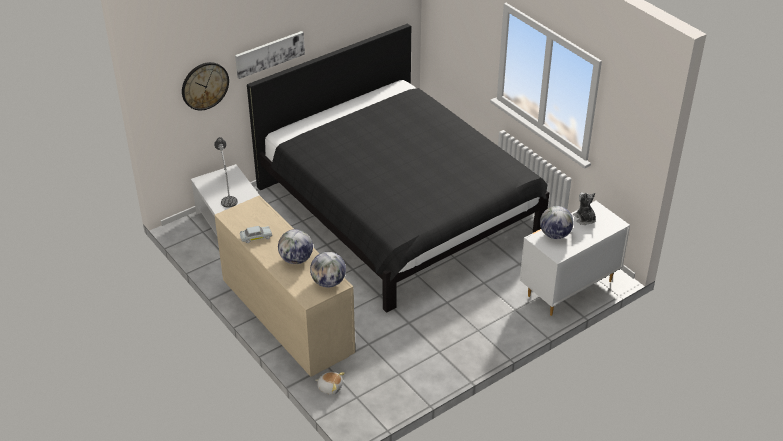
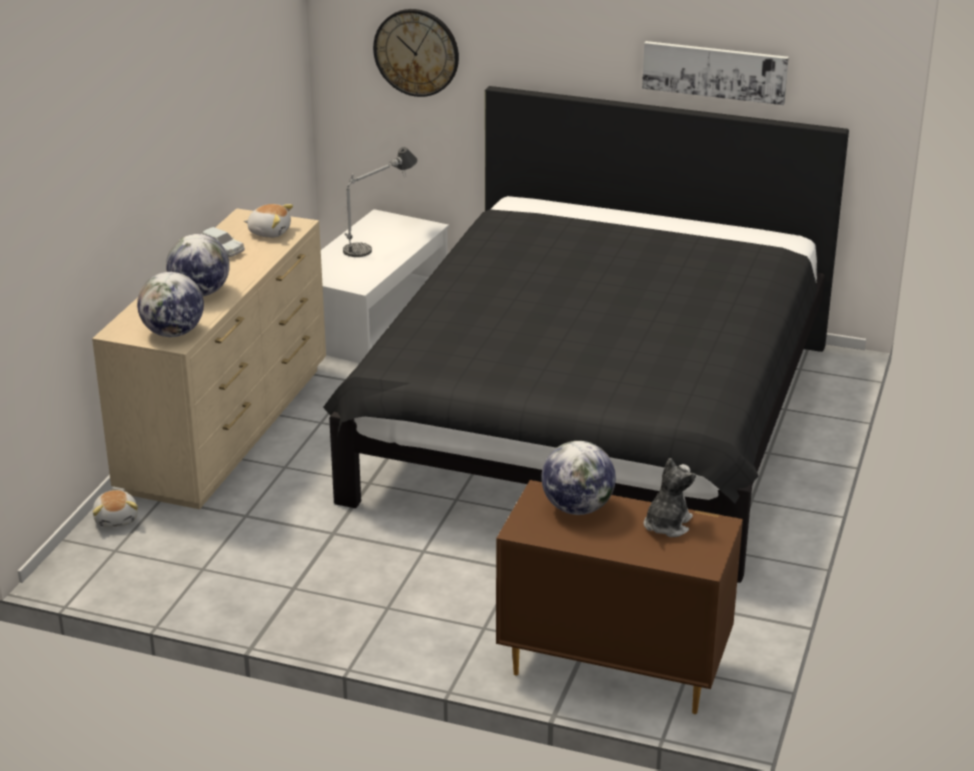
camera: 55 degrees right, 10 degrees down
picture [235,31,305,79] -> picture moved to [642,41,789,105]
white dresser [520,200,630,316] -> brown dresser [496,480,743,714]
none -> plush toy [244,204,293,238]

